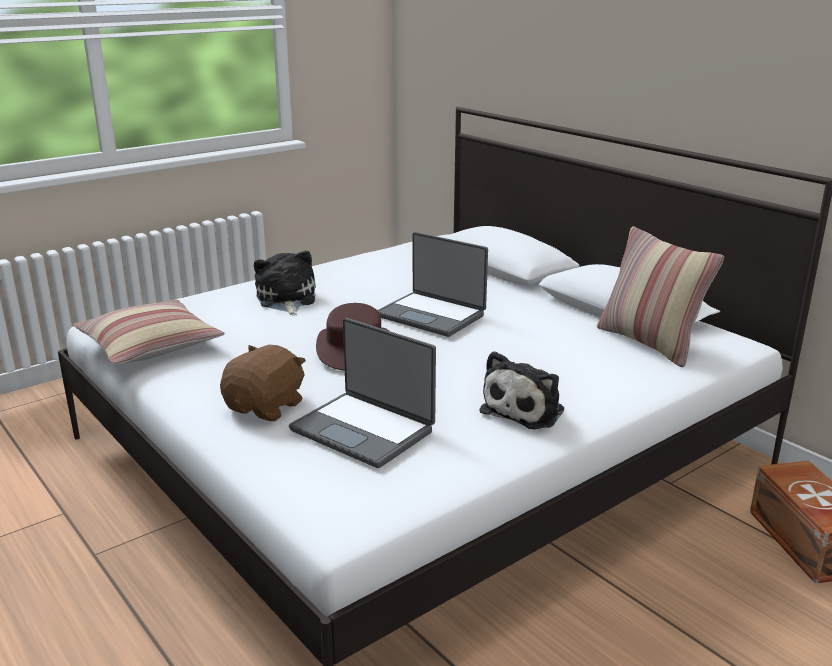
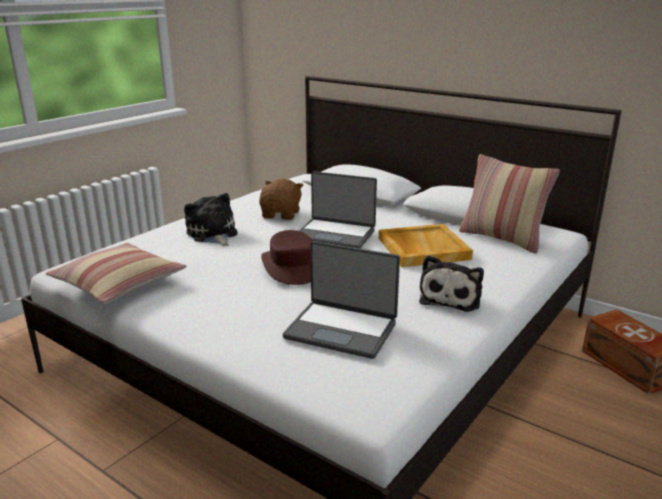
camera: 15 degrees left, 0 degrees up
brown plush toy [220,345,306,421] -> brown plush toy moved to [259,179,303,220]
none -> beige tray [379,224,473,267]

